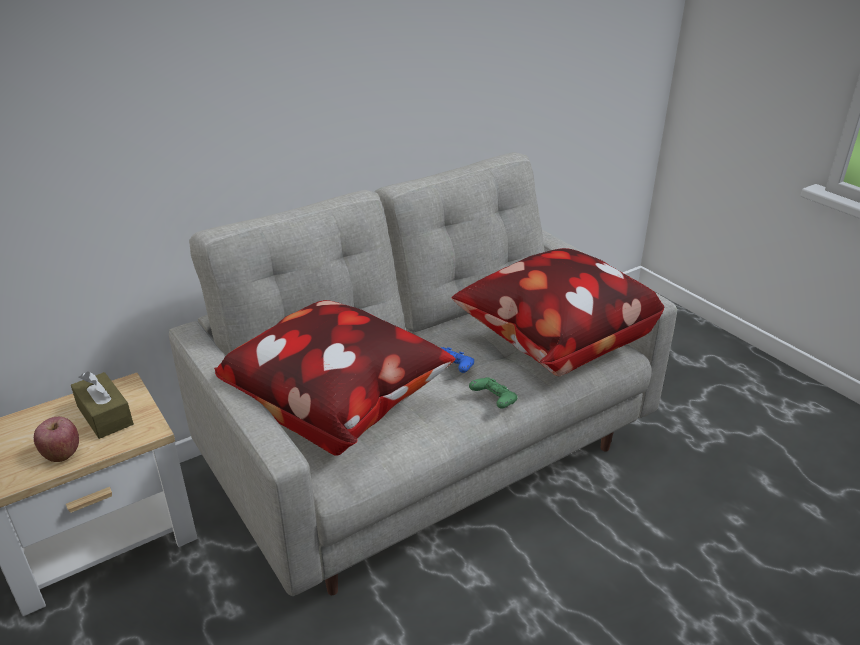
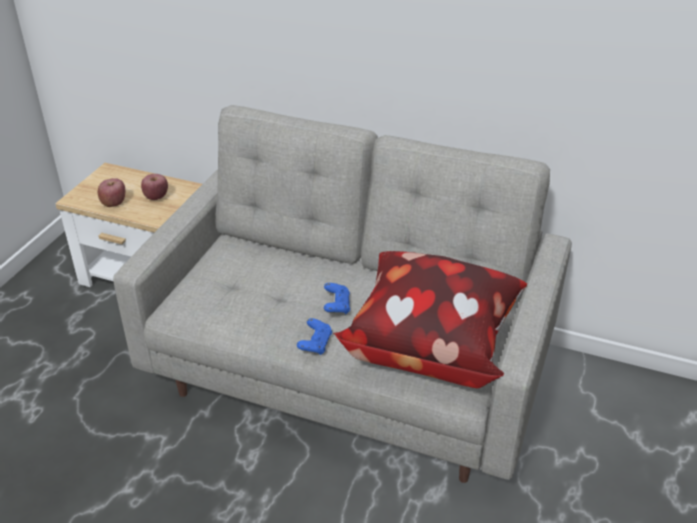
camera: 55 degrees right, 5 degrees up
brown tissue box [71,371,134,439] -> apple [141,174,168,200]
pillow [214,300,456,456] -> none
green game controller [469,377,517,409] -> blue game controller [297,318,332,355]

